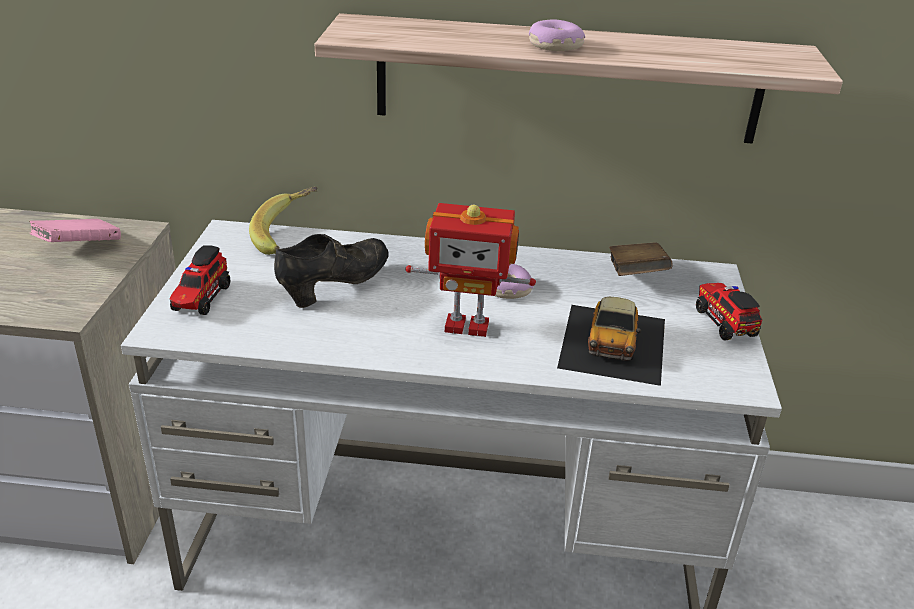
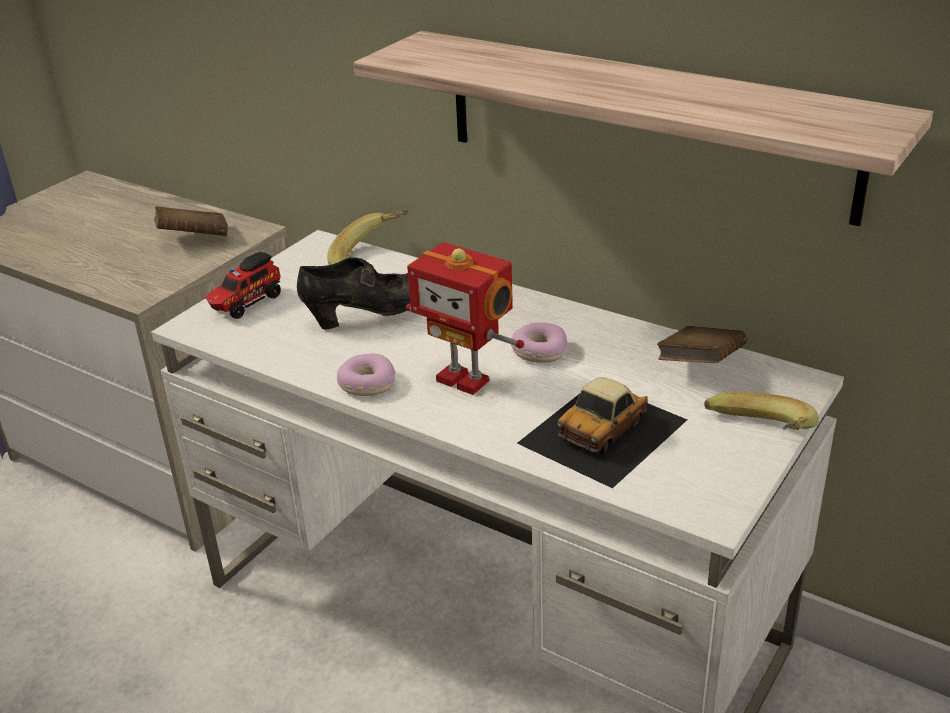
camera: 30 degrees right, 0 degrees up
pink book [29,219,121,242] -> brown book [154,206,228,236]
donut [529,19,585,51] -> donut moved to [337,353,396,396]
toy truck [696,283,762,341] -> banana [704,392,819,430]

